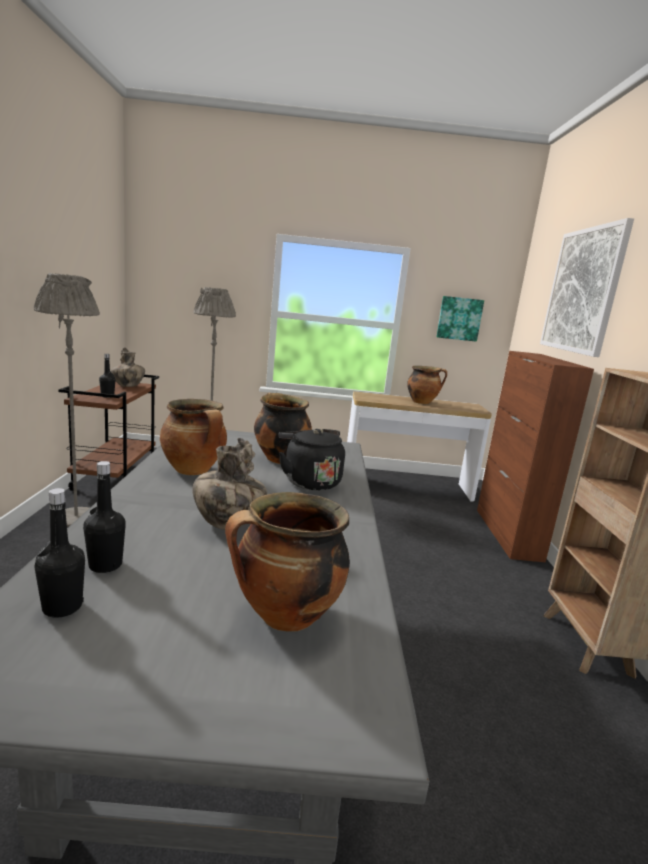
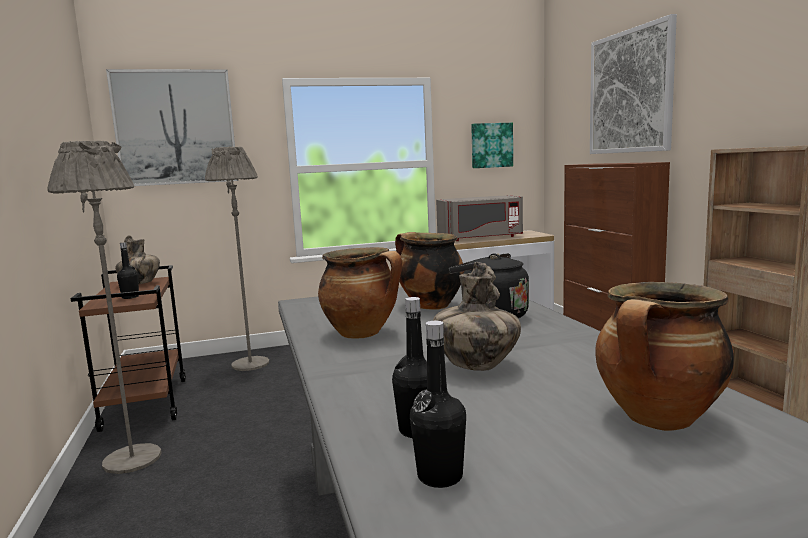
camera: 15 degrees left, 5 degrees down
cooking pot [407,366,447,404] -> grey microwave [436,195,523,241]
none -> picture [106,69,238,186]

